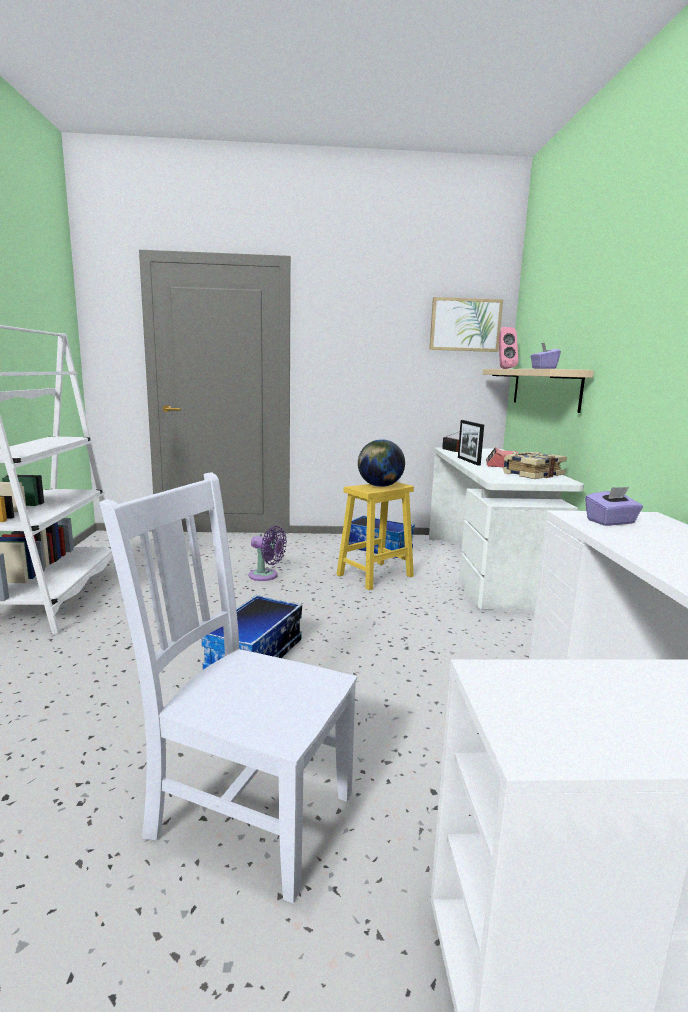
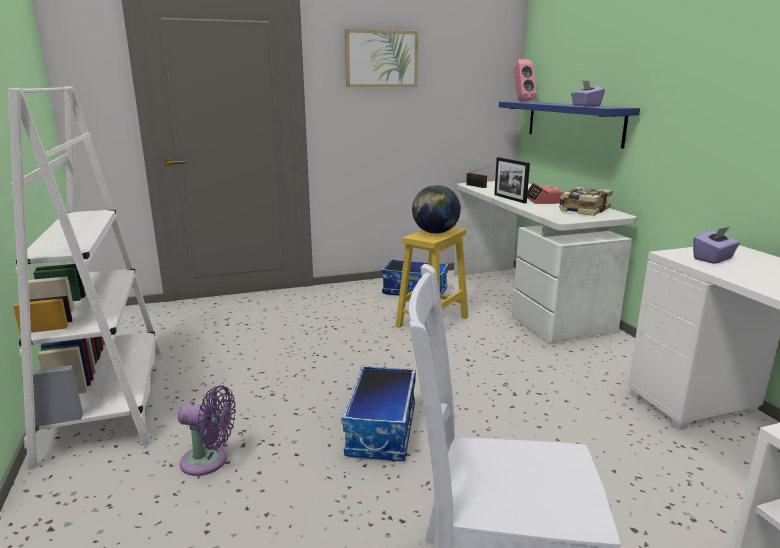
camera: 15 degrees left, 5 degrees up
purple fan [249,526,287,581] -> purple fan moved to [178,385,236,476]
picture [429,297,503,352] -> picture moved to [345,29,418,87]
beige shelf [483,369,594,413] -> blue shelf [499,101,640,149]

